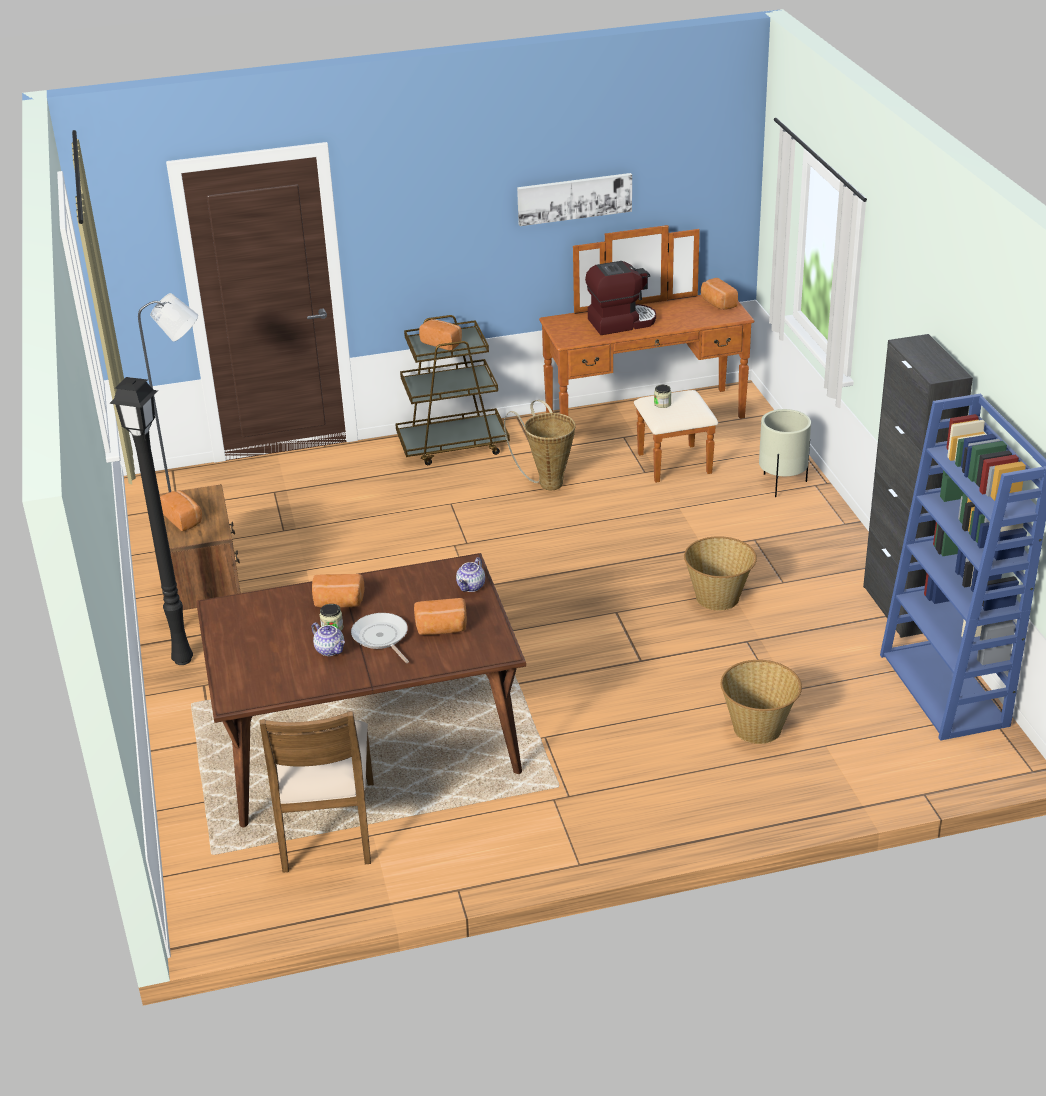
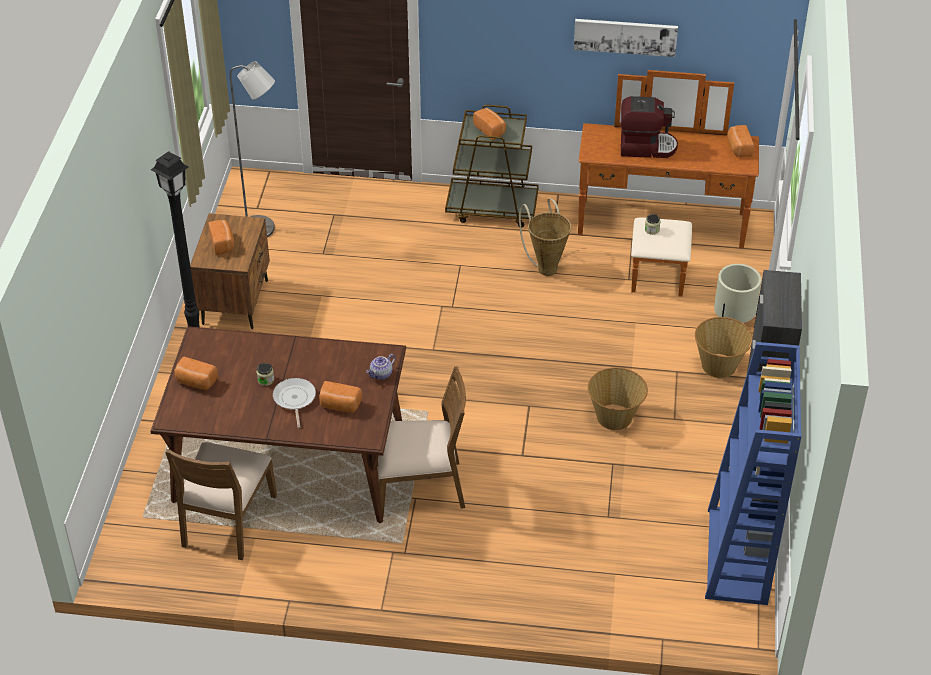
camera: 20 degrees right, 10 degrees up
bread [312,574,364,608] -> bread moved to [174,357,218,390]
teapot [312,623,345,656] -> none
basket [721,660,802,744] -> basket moved to [695,317,753,378]
none -> brown chair [377,366,466,517]

